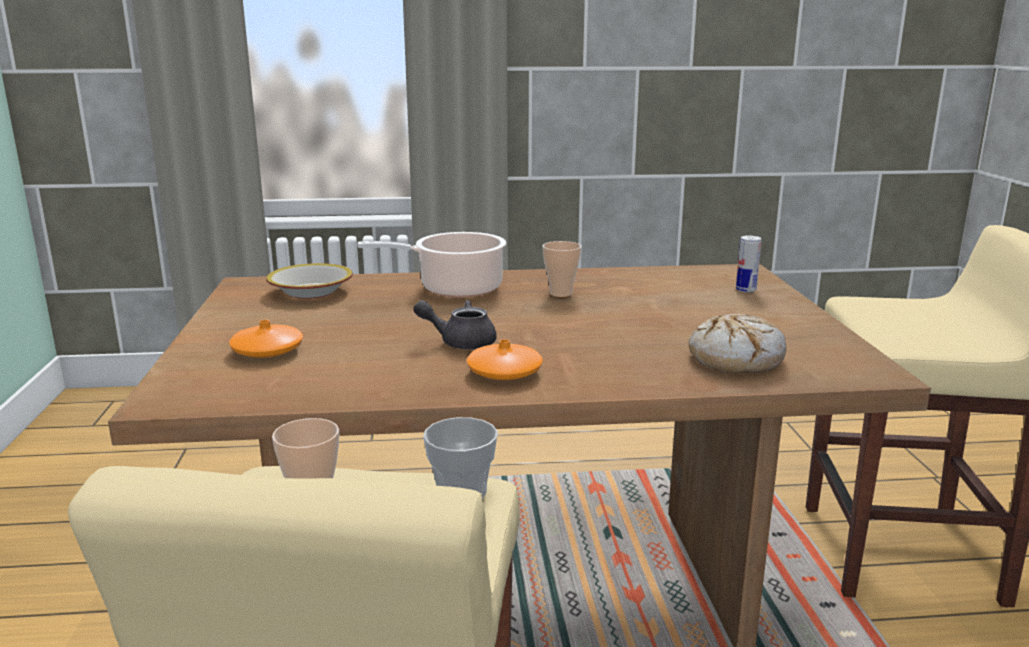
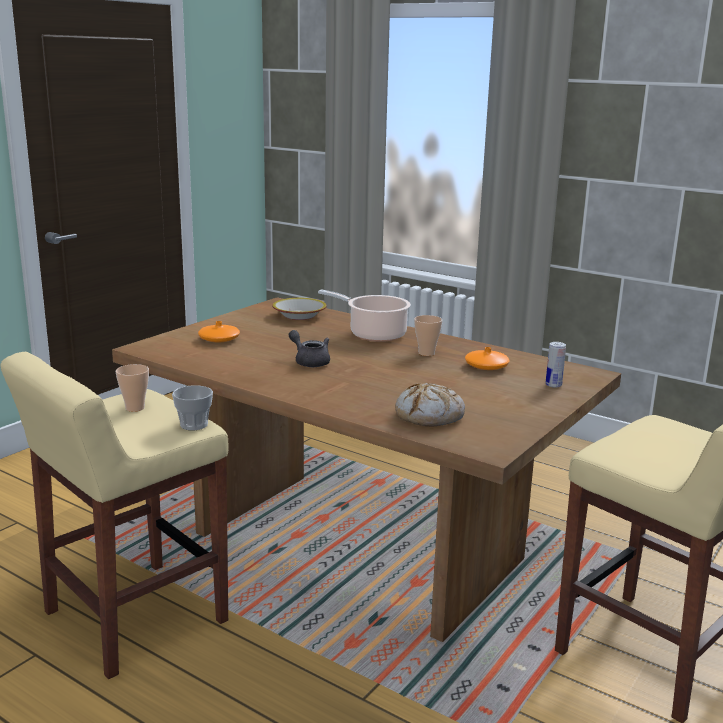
camera: 40 degrees right, 0 degrees up
orange vase [467,339,543,380] -> orange vase moved to [465,347,510,370]

